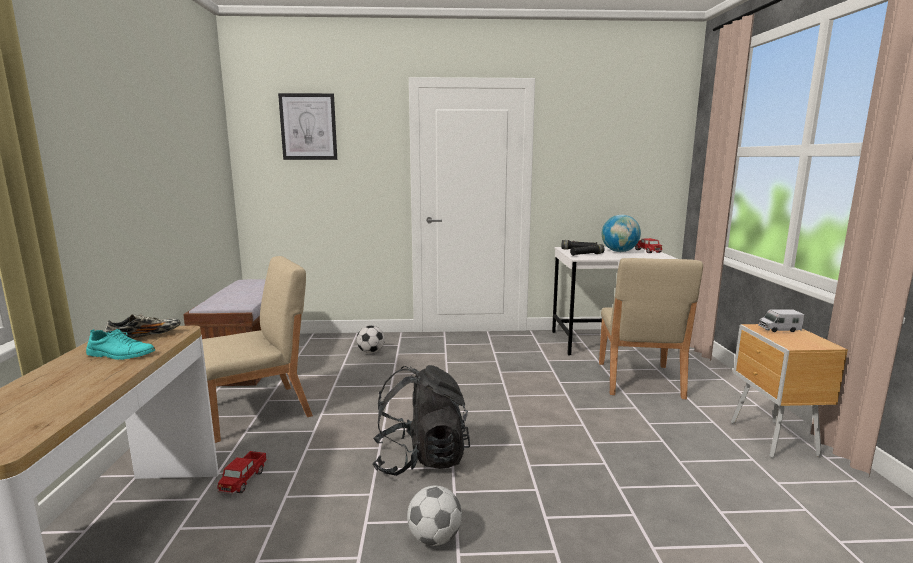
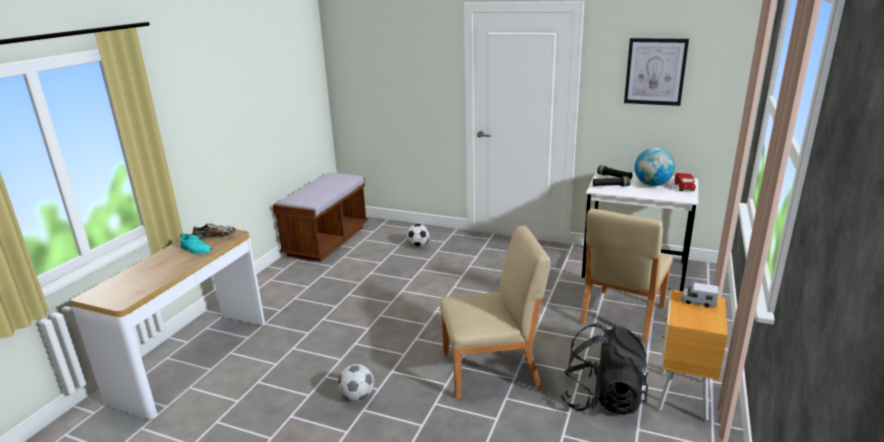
camera: 25 degrees right, 10 degrees up
beige chair [202,256,313,443] -> beige chair moved to [440,226,551,399]
toy truck [217,451,268,494] -> none
picture [278,93,337,160] -> picture moved to [624,38,689,106]
black backpack [372,365,470,476] -> black backpack moved to [560,323,648,415]

